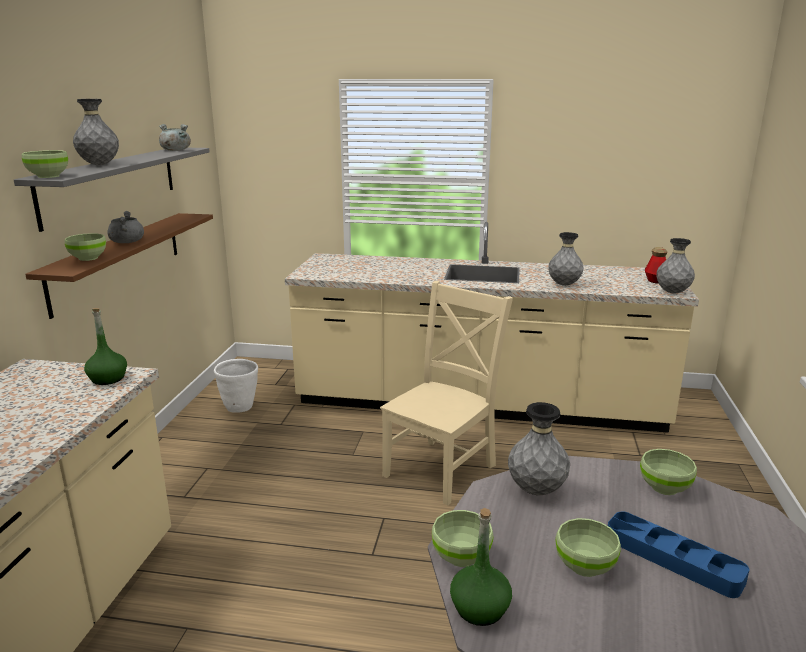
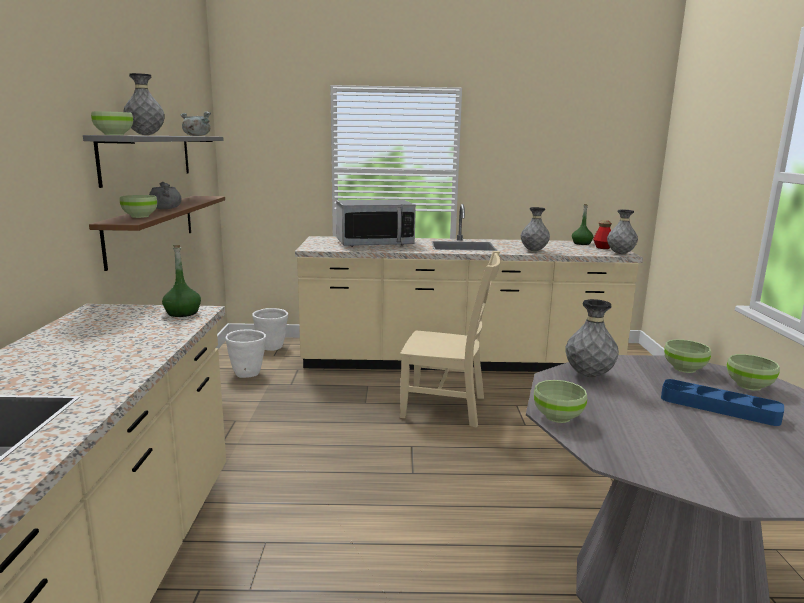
camera: 10 degrees left, 5 degrees down
beige chair [380,281,513,505] -> beige chair turned 75 degrees clockwise [400,251,500,428]
green bottle [450,508,512,626] -> green bottle moved to [572,204,593,245]
green bowl [556,518,621,577] -> green bowl moved to [727,354,780,391]
none -> white planter [252,308,288,351]
none -> microwave [336,200,416,247]

